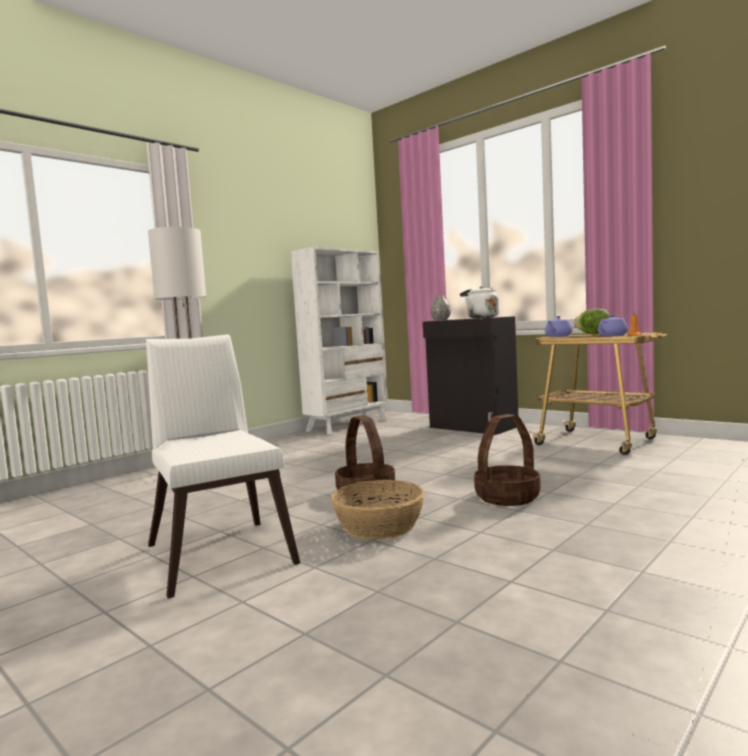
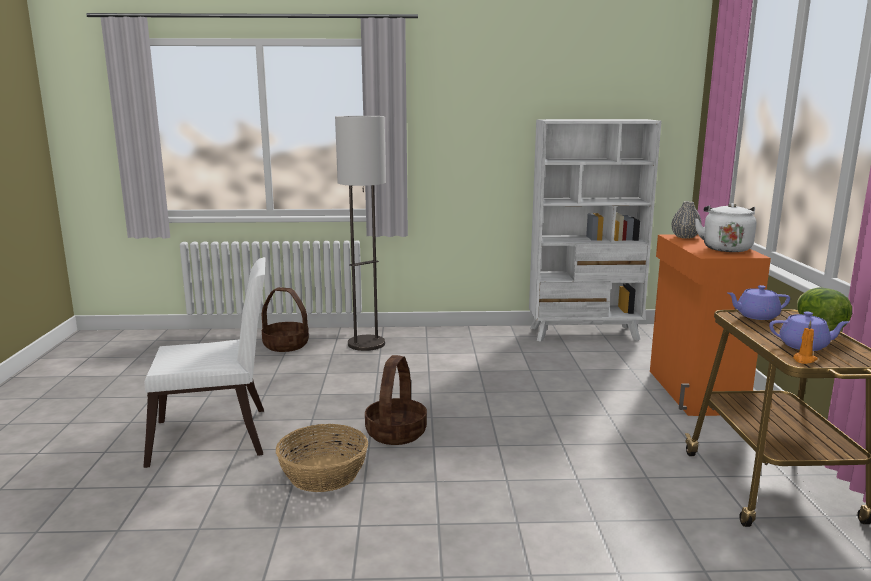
camera: 45 degrees right, 10 degrees up
white chair [146,334,300,598] -> white chair turned 60 degrees clockwise [143,257,266,468]
black cabinet [423,316,518,435] -> orange cabinet [650,234,771,416]
basket [474,414,541,506] -> basket moved to [262,287,309,352]

